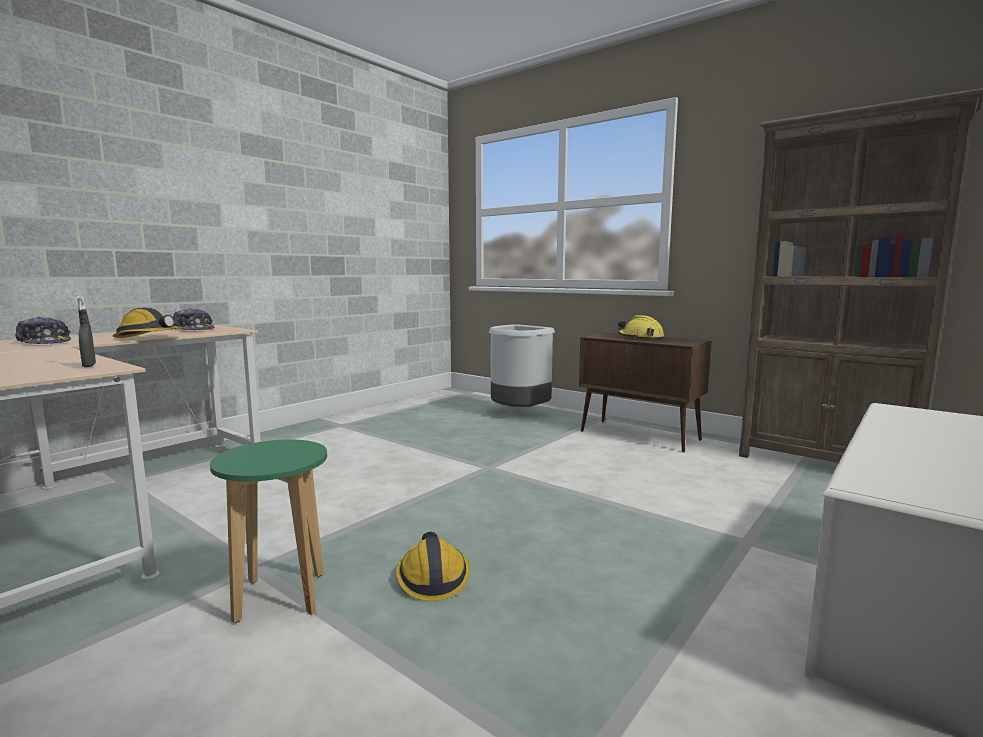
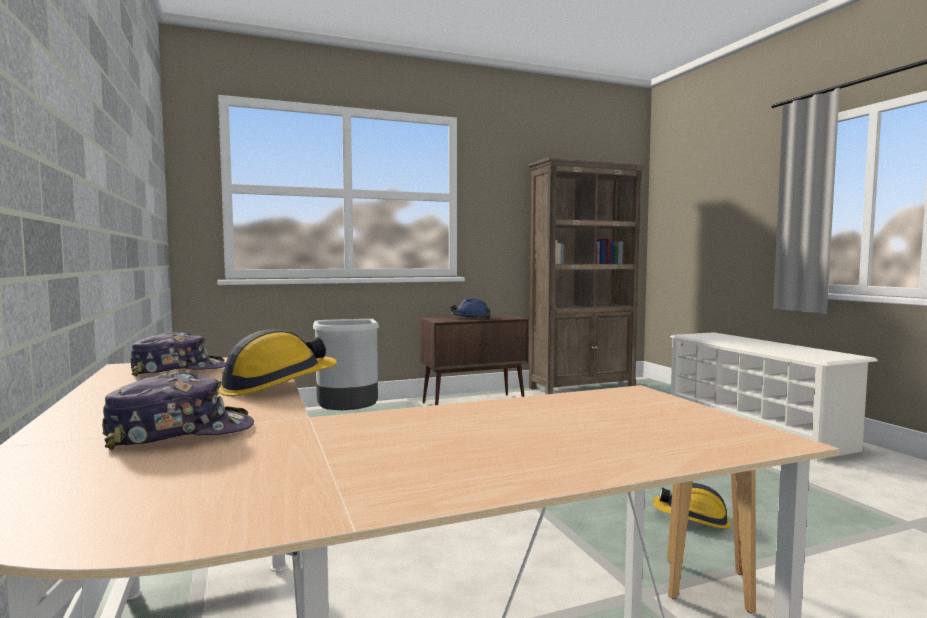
camera: 60 degrees left, 5 degrees down
grey spray bottle [77,295,96,367] -> none
yellow hard hat [618,315,664,341] -> blue hard hat [450,298,490,318]

